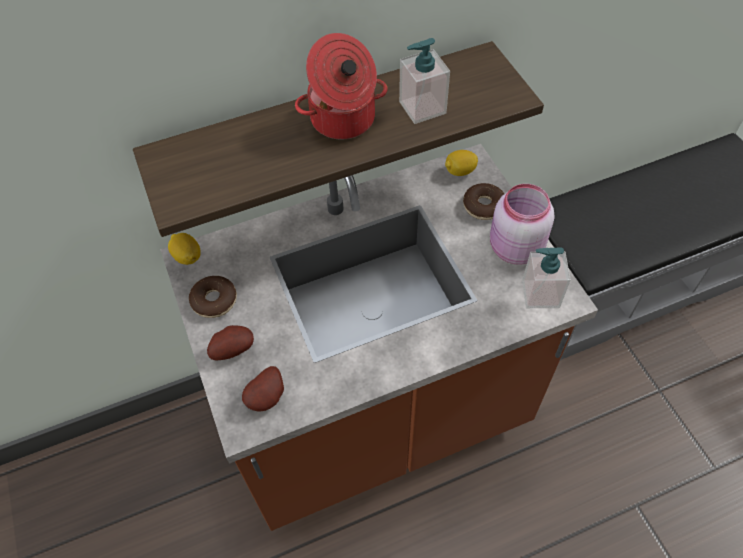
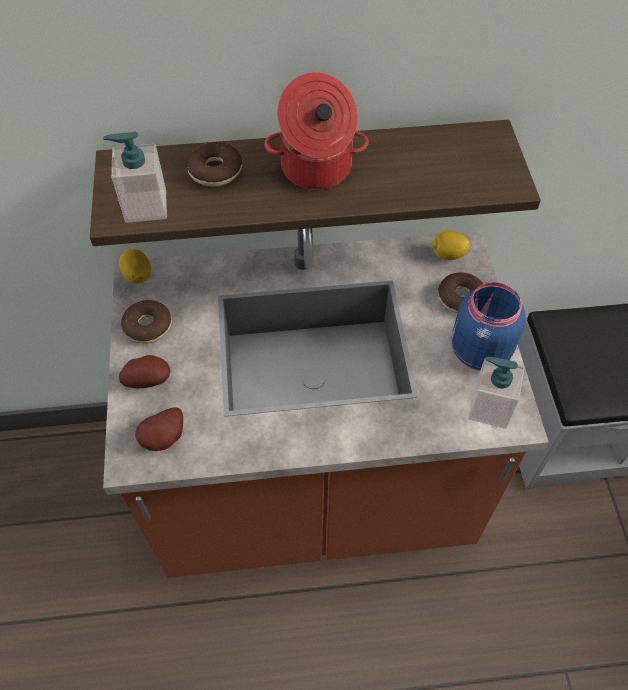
camera: 15 degrees right, 0 degrees up
soap dispenser [399,38,450,124] -> soap dispenser moved to [103,132,167,223]
pink jar [490,184,555,265] -> blue jar [451,282,526,371]
none -> donut [187,142,242,186]

